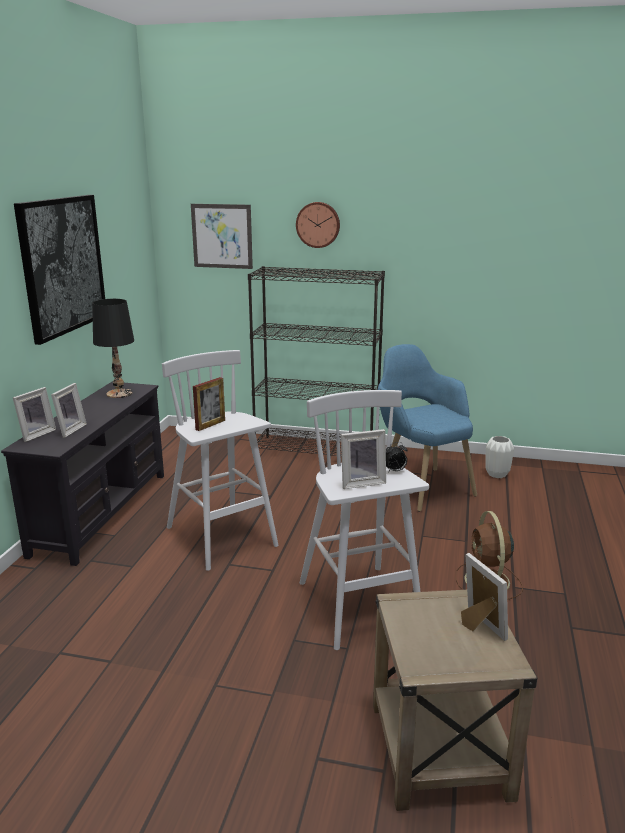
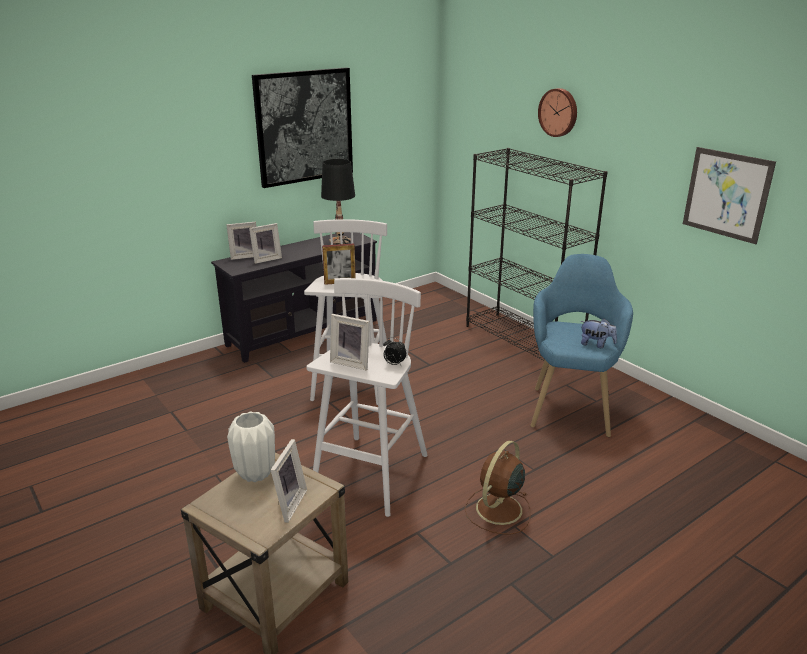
camera: 40 degrees right, 5 degrees up
picture [191,204,253,269] -> picture moved to [683,147,776,244]
white vase [485,436,514,478] -> white vase moved to [227,411,275,482]
none -> plush toy [580,318,617,348]

